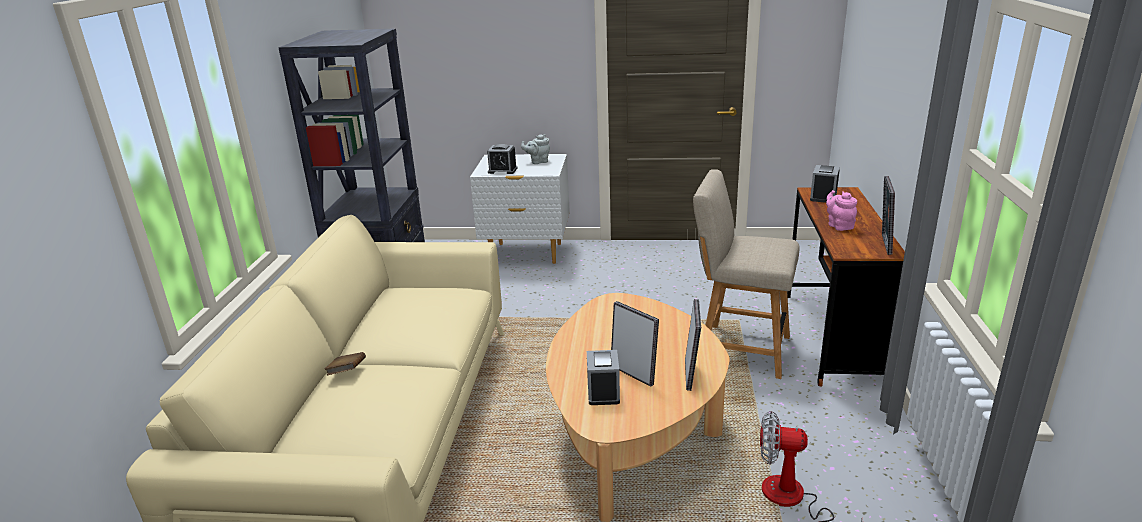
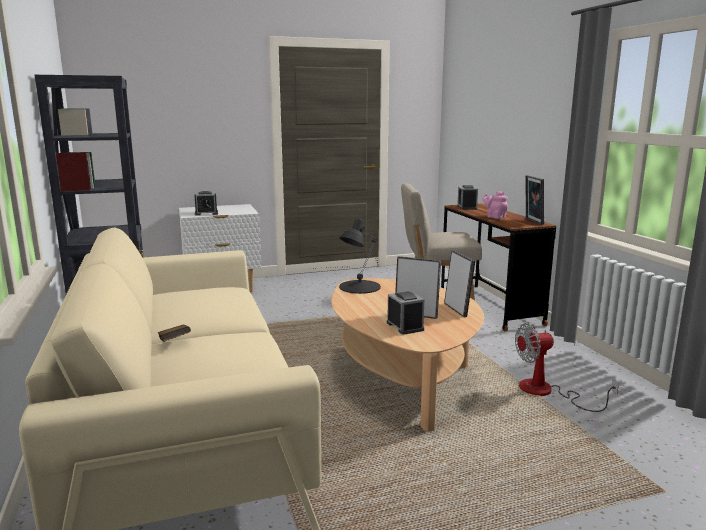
camera: 25 degrees left, 10 degrees down
grey teapot [521,134,550,164] -> none
none -> black table lamp [339,218,381,294]

